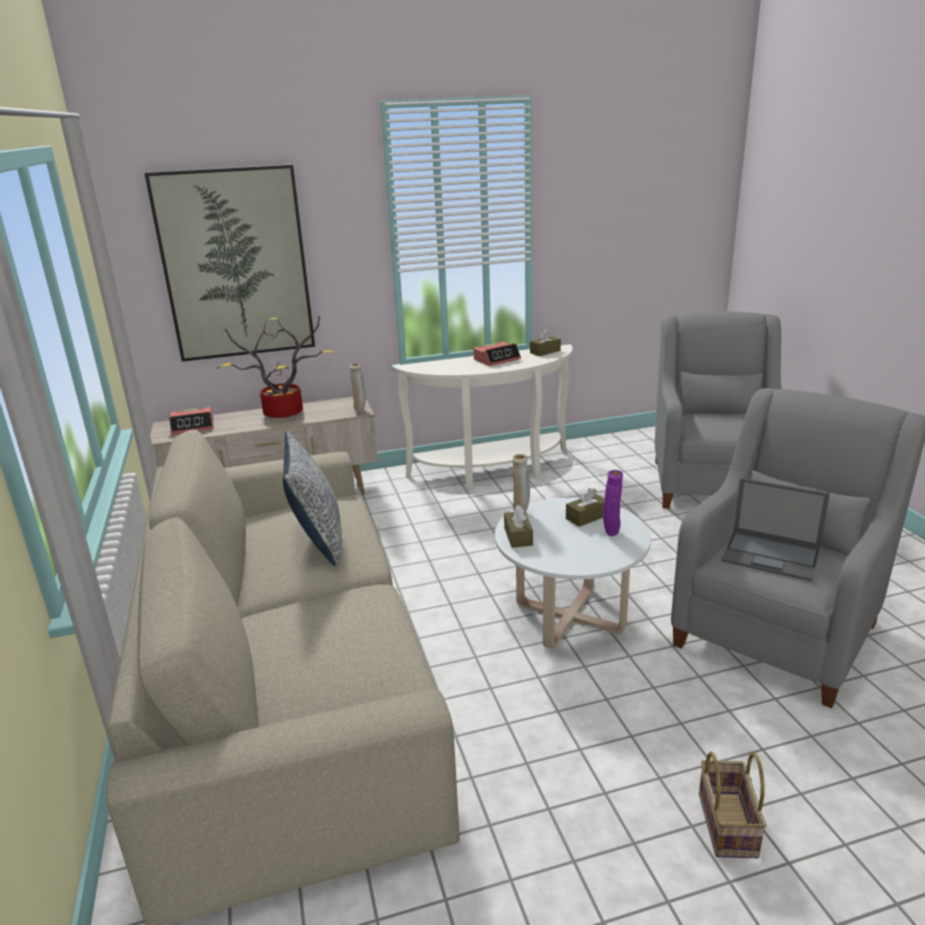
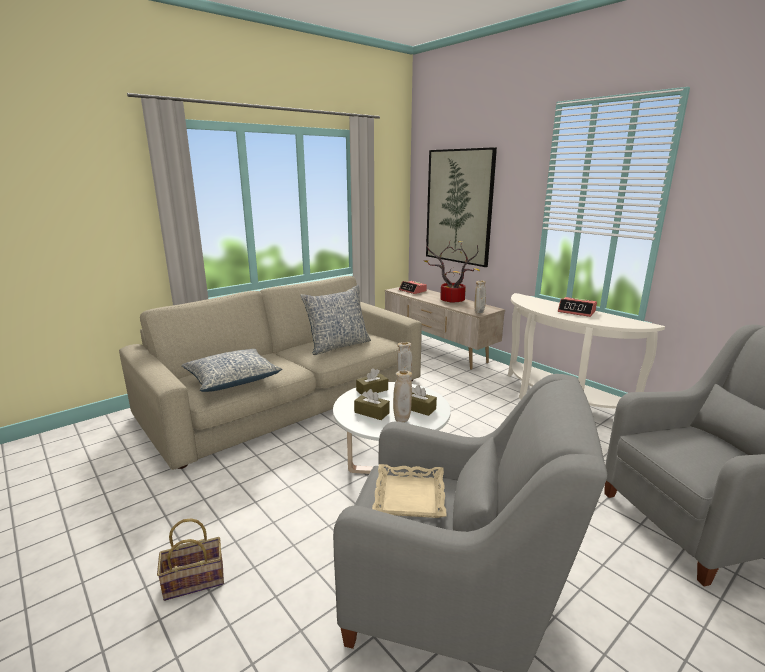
camera: 65 degrees right, 5 degrees down
brown tissue box [530,329,561,356] -> brown tissue box moved to [354,389,390,420]
purple vase [603,470,623,536] -> beige vase [393,370,412,422]
laptop [721,478,830,581] -> beige tray [372,464,447,518]
none -> pillow [181,349,282,392]

